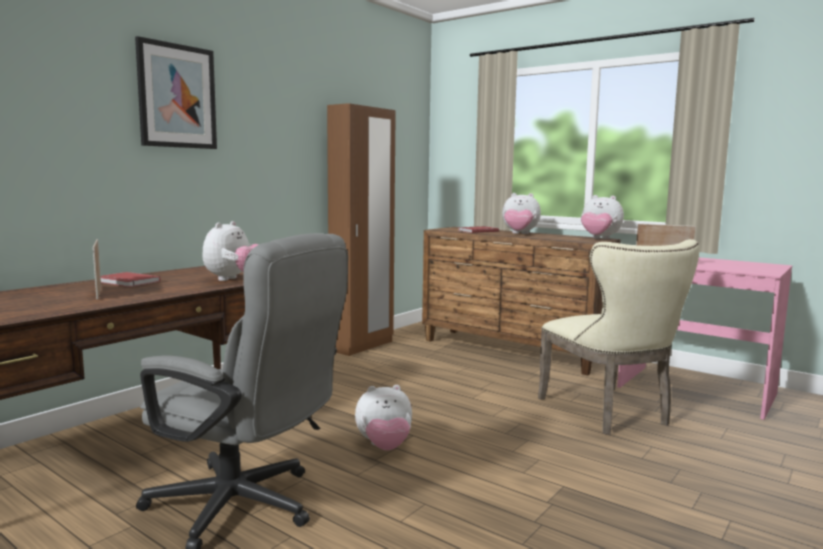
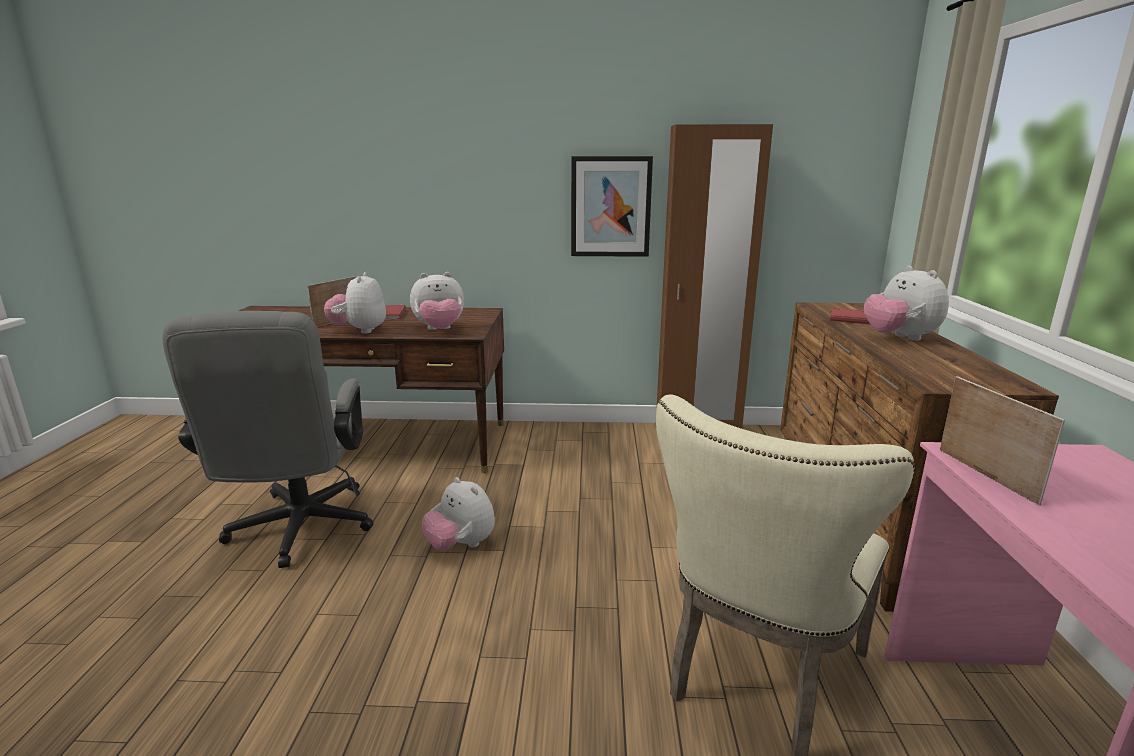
camera: 55 degrees right, 10 degrees up
picture [135,36,217,149] -> picture moved to [571,156,653,257]
plush toy [581,195,624,239] -> plush toy moved to [324,272,386,334]

